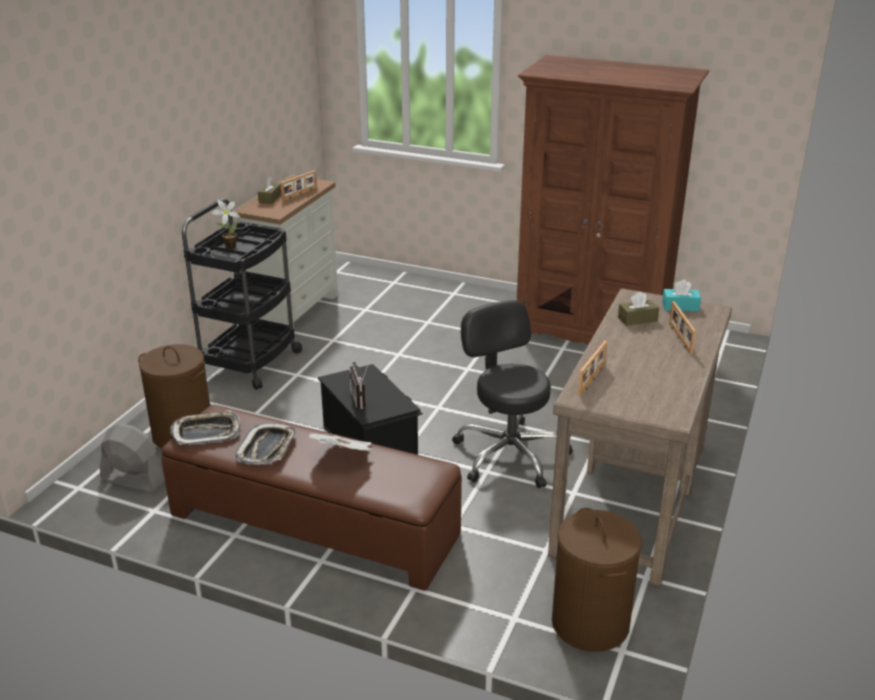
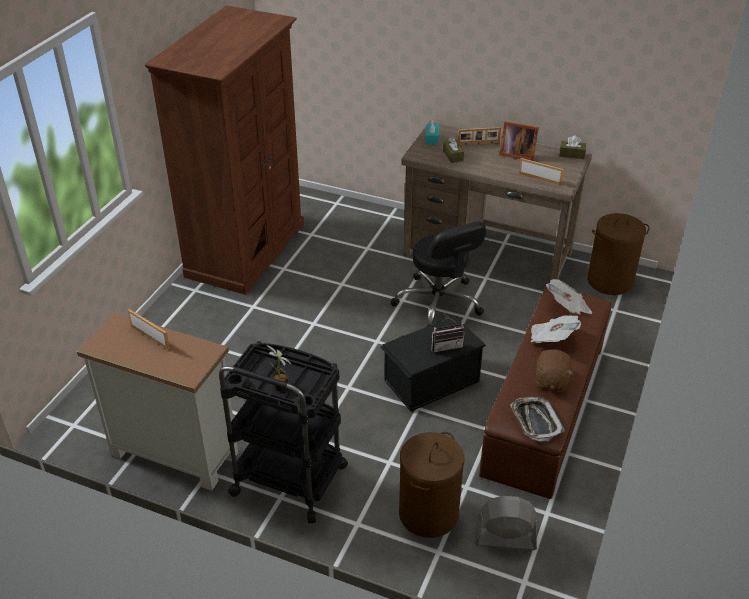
camera: 90 degrees left, 10 degrees up
grey fan [100,424,165,492] -> grey fan turned 75 degrees clockwise [475,496,538,550]
tray [236,423,296,465] -> brown plush toy [535,349,574,392]
brown tissue box [258,177,281,204] -> brown tissue box moved to [559,136,586,159]
black office chair [452,300,573,488] -> black office chair turned 90 degrees counterclockwise [391,221,486,327]
none -> picture frame [499,121,539,161]
none -> newspaper [546,279,593,314]

